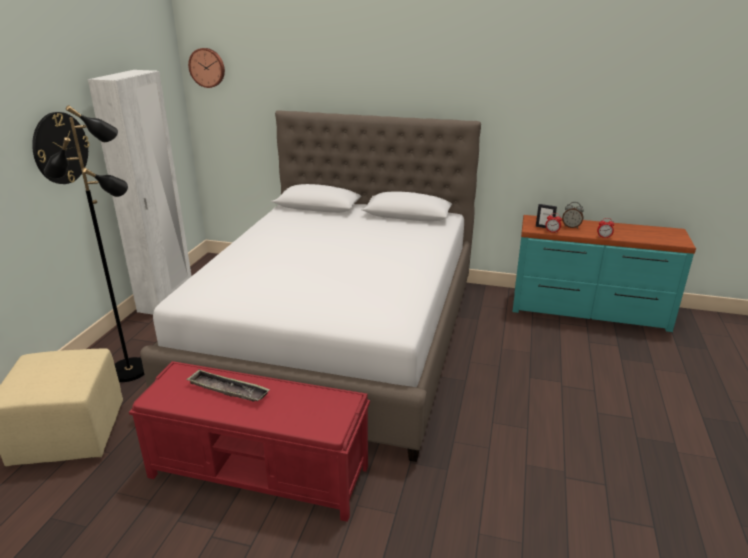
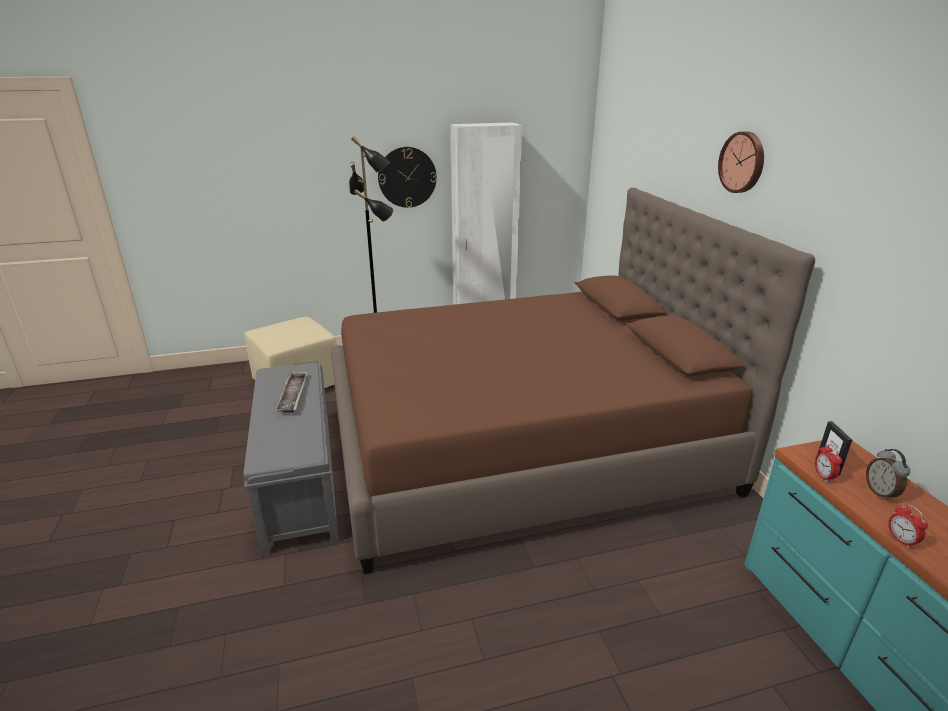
camera: 60 degrees right, 0 degrees up
red bench [129,361,370,522] -> grey bench [243,360,339,556]
white bed [140,110,481,462] -> brown bed [331,187,815,574]
wall clock [188,48,225,88] -> wall clock moved to [718,131,764,193]

